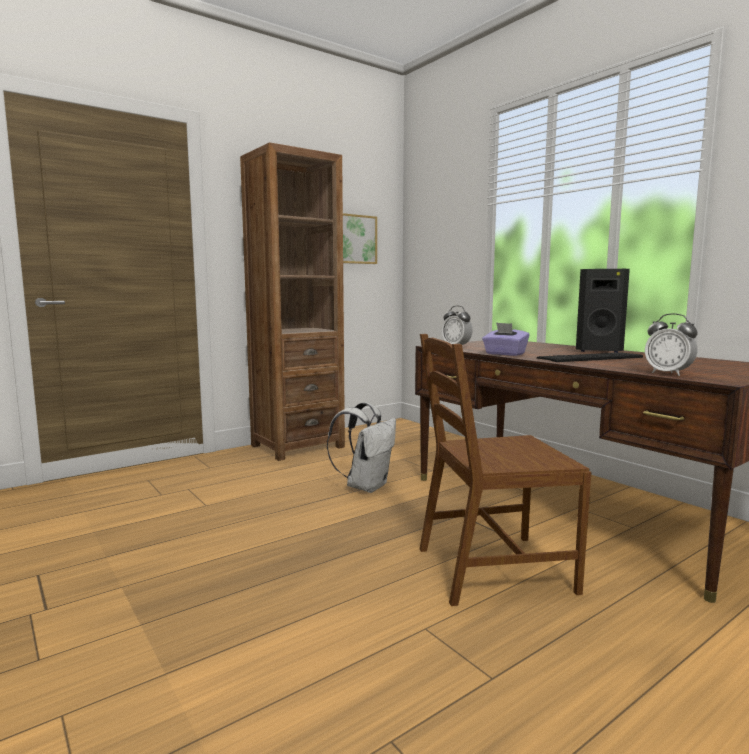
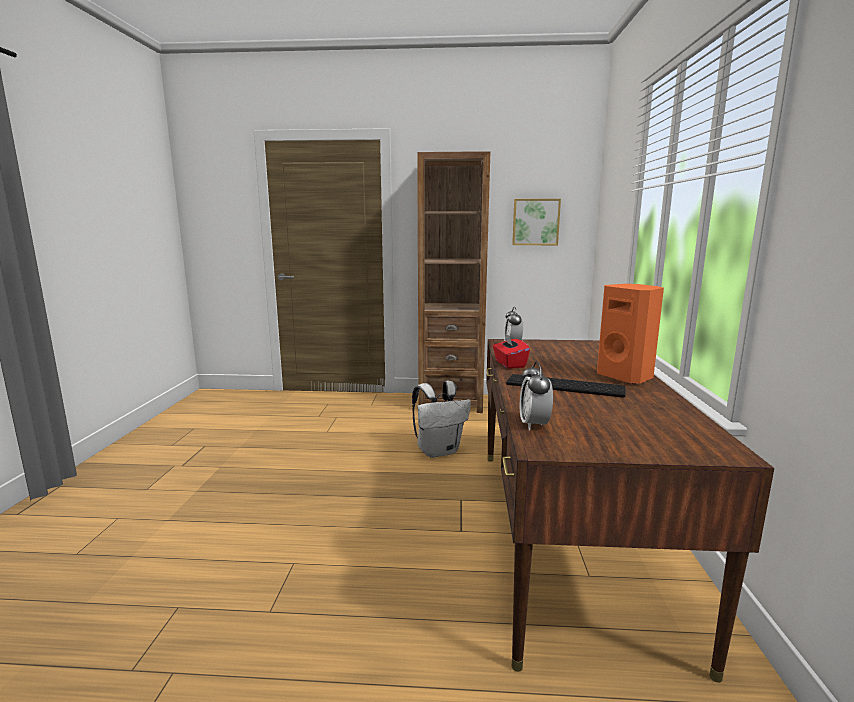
camera: 40 degrees right, 5 degrees up
brown chair [420,334,591,606] -> none
purple tissue box [482,322,530,356] -> red tissue box [493,334,530,369]
black speaker [576,269,630,353] -> orange speaker [597,284,664,384]

